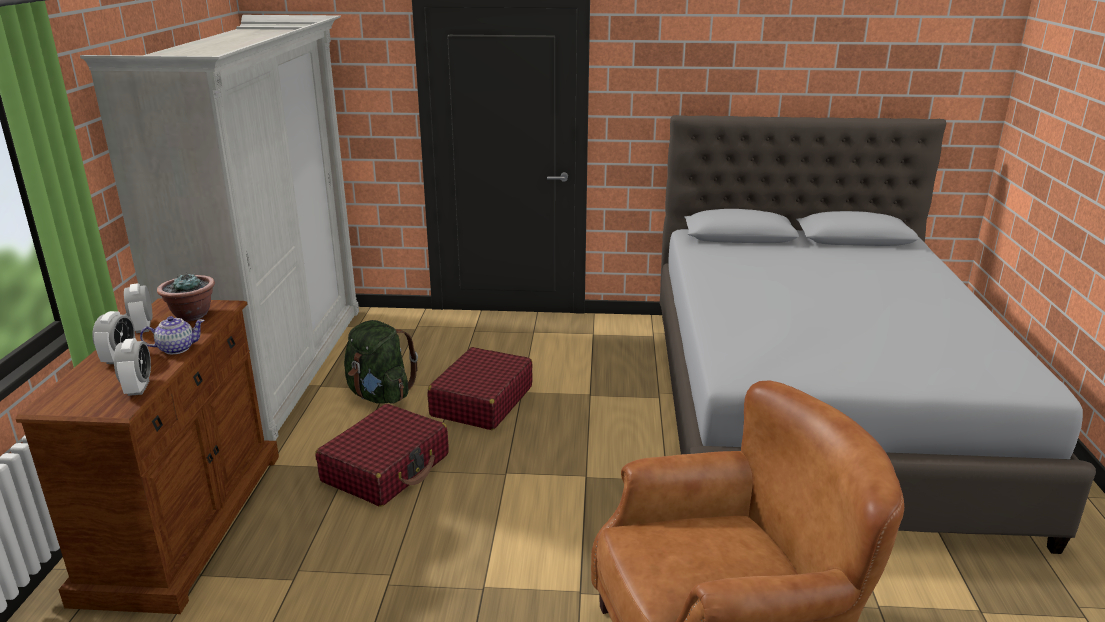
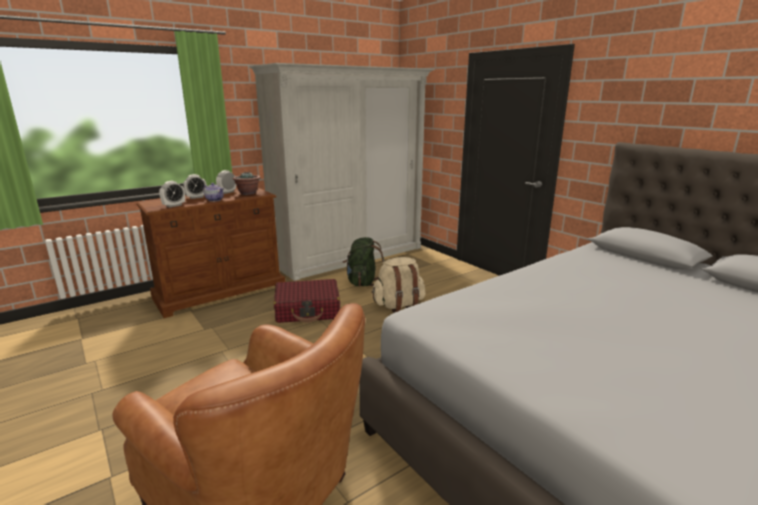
camera: 50 degrees right, 5 degrees down
red suitcase [428,347,533,430] -> beige backpack [371,257,426,313]

